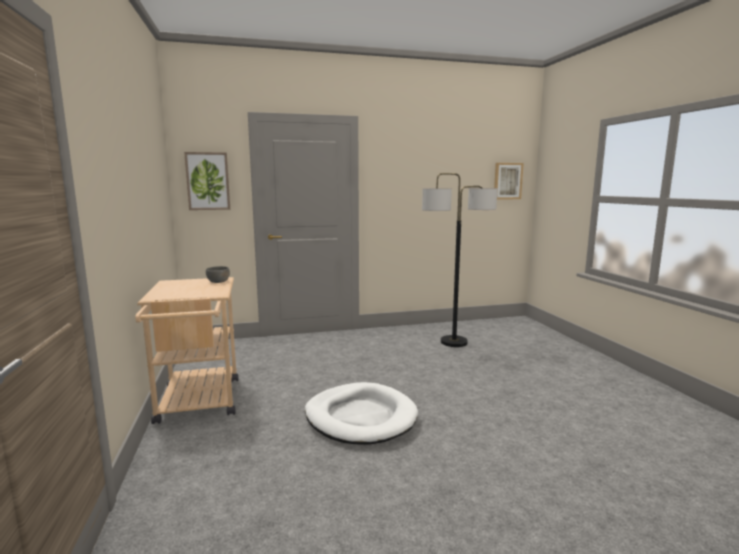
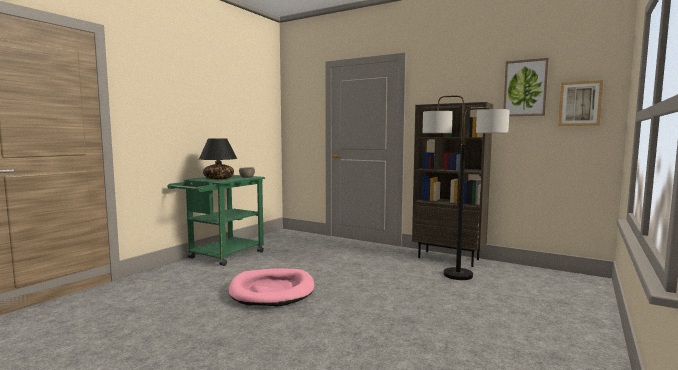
camera: 45 degrees right, 5 degrees down
beige cart [135,277,239,424] -> green cart [167,175,265,266]
picture [184,152,230,210] -> picture moved to [503,58,549,116]
white dog bed [305,382,418,444] -> pink dog bed [228,268,314,307]
none -> black table lamp [199,139,237,179]
none -> brown bookcase [412,102,493,267]

